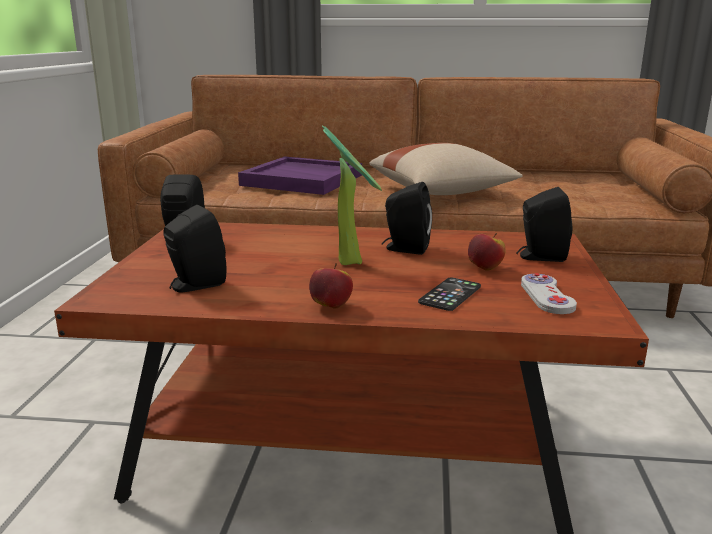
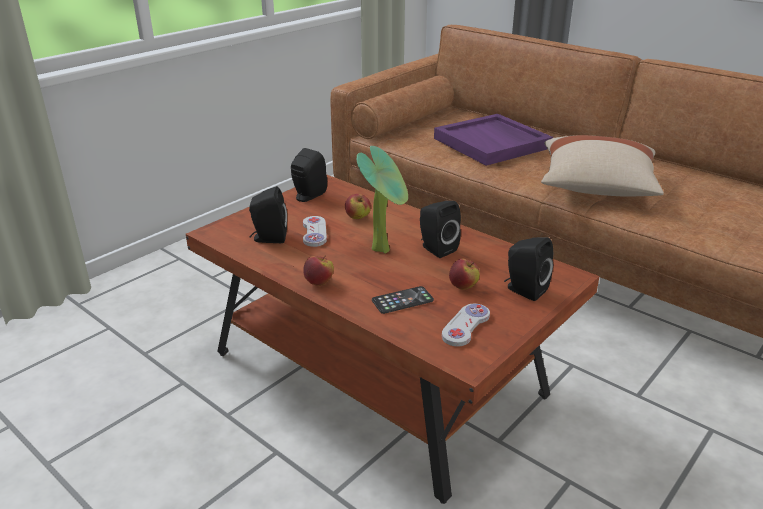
camera: 35 degrees right, 10 degrees up
none -> white game controller [303,216,327,247]
none -> apple [345,194,371,219]

